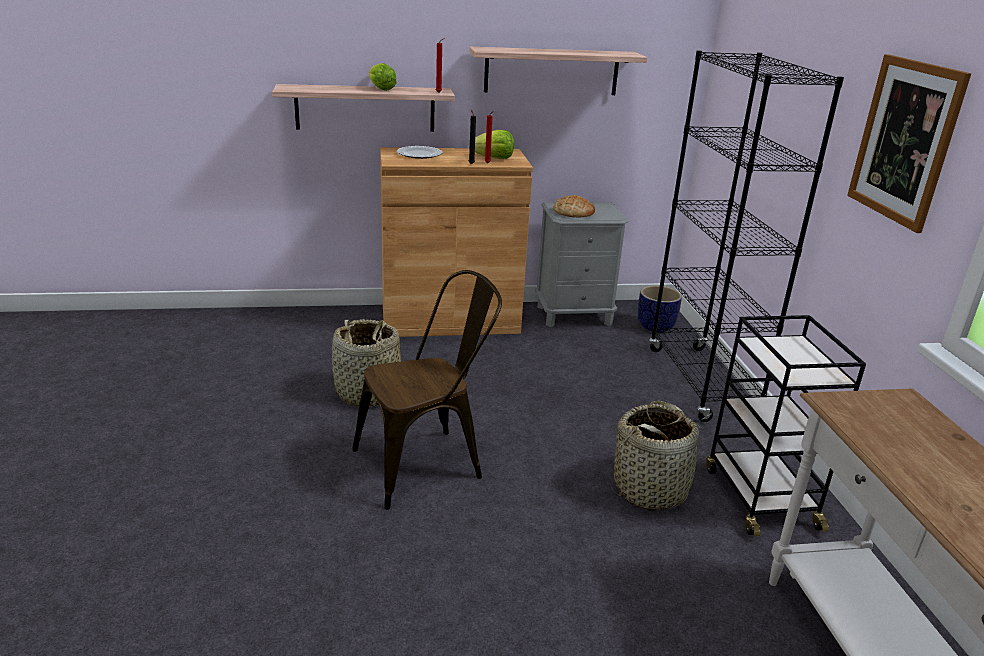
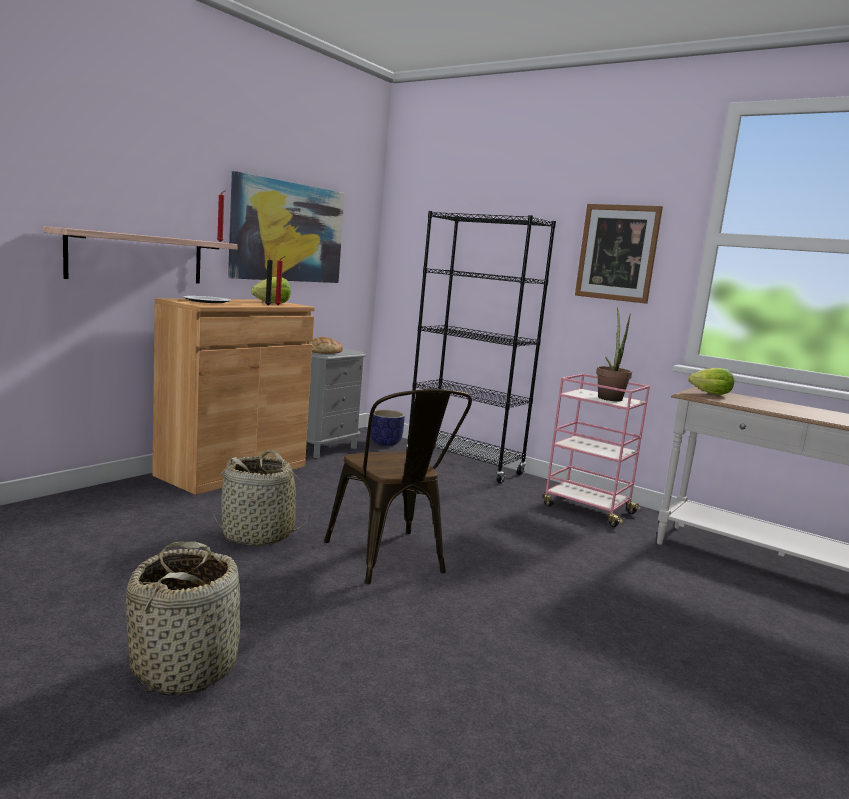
camera: 45 degrees left, 15 degrees down
brown chair [352,270,502,510] -> brown chair turned 135 degrees clockwise [324,389,472,584]
lettuce [369,63,397,91] -> lettuce moved to [688,368,734,395]
shelf [469,47,647,95] -> picture [228,171,344,283]
basket [611,401,704,511] -> basket moved to [126,541,240,696]
black cart [706,315,866,536] -> pink cart [543,374,650,527]
none -> potted plant [596,307,632,401]

